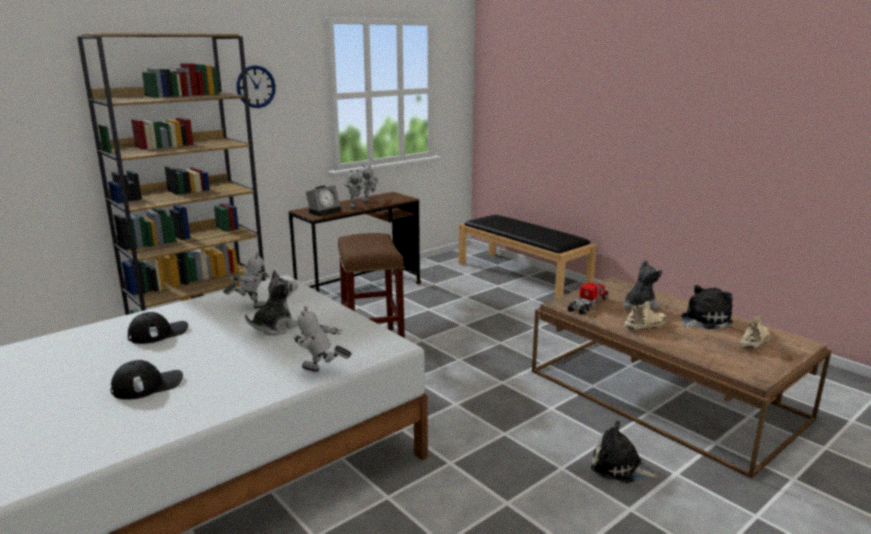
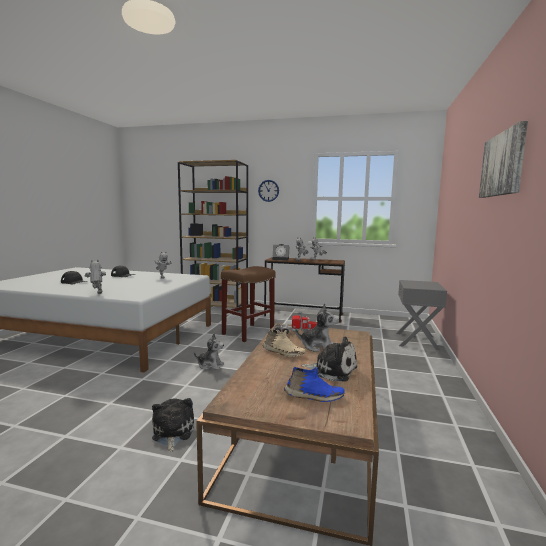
camera: 55 degrees right, 10 degrees down
plush toy [245,270,299,335] -> plush toy moved to [194,333,224,370]
black bench [459,215,597,299] -> grey nightstand [396,280,447,350]
beige shoe [740,315,770,348] -> blue shoe [284,367,345,402]
none -> picture [479,121,528,198]

